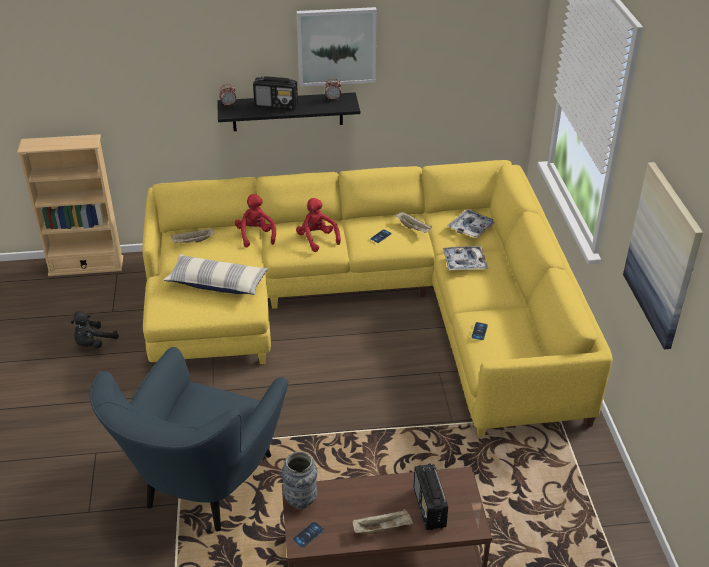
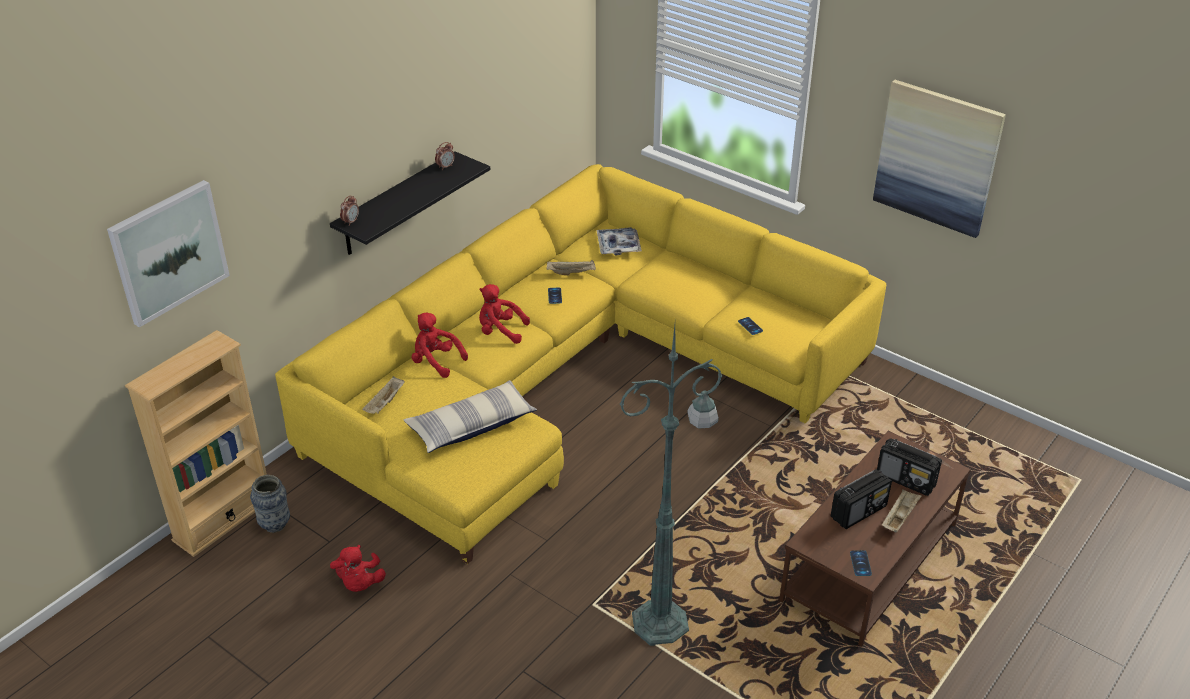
camera: 45 degrees left, 0 degrees up
black plush toy [70,311,119,348] -> red plush toy [330,545,386,592]
blue armchair [90,347,288,532] -> green floor lamp [620,325,722,646]
radio [253,76,298,110] -> radio moved to [831,469,892,529]
vase [281,452,318,509] -> vase moved to [250,475,290,533]
picture [297,7,377,87] -> picture moved to [107,180,230,327]
tray [443,246,488,270] -> none

